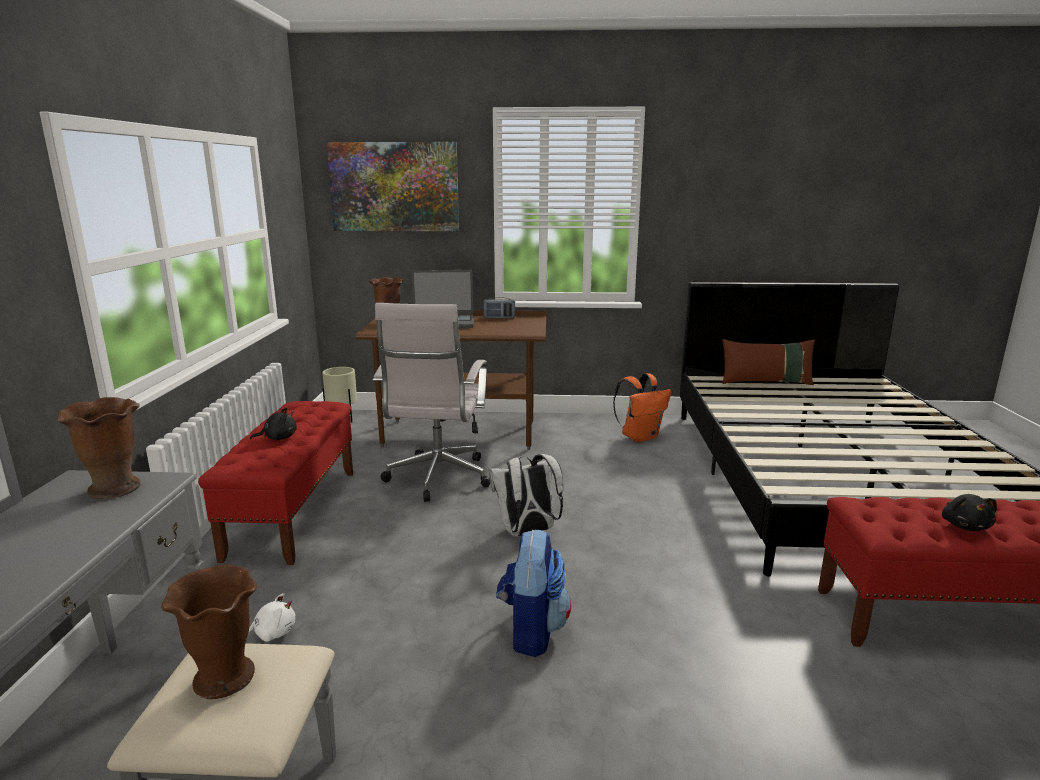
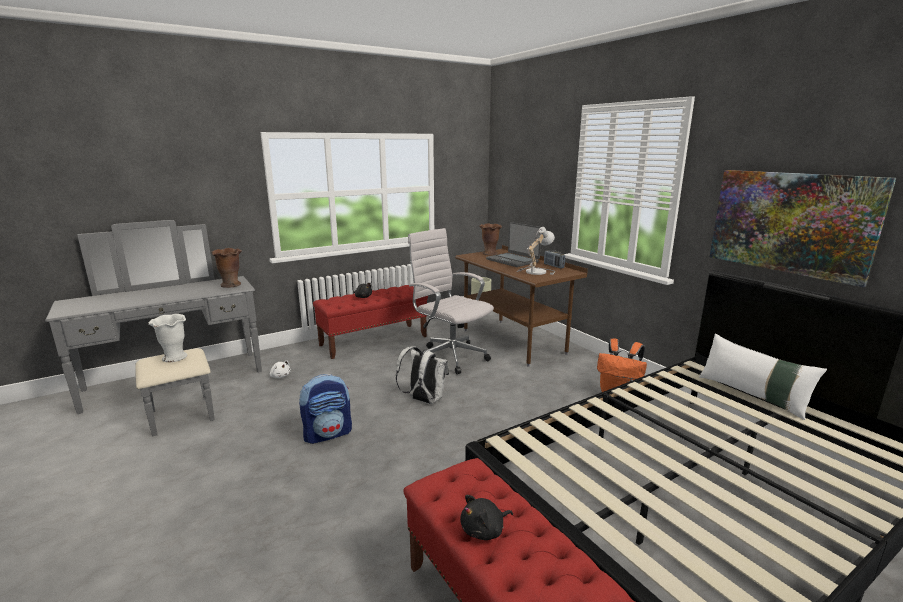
camera: 55 degrees right, 0 degrees up
brown vase [161,565,257,699] -> white vase [148,314,187,362]
picture [326,142,459,231] -> picture moved to [710,170,896,287]
white office chair [373,303,490,502] -> white office chair turned 75 degrees clockwise [408,228,494,374]
brown pillow [722,339,815,385] -> white pillow [699,334,827,420]
none -> table lamp [517,227,555,275]

